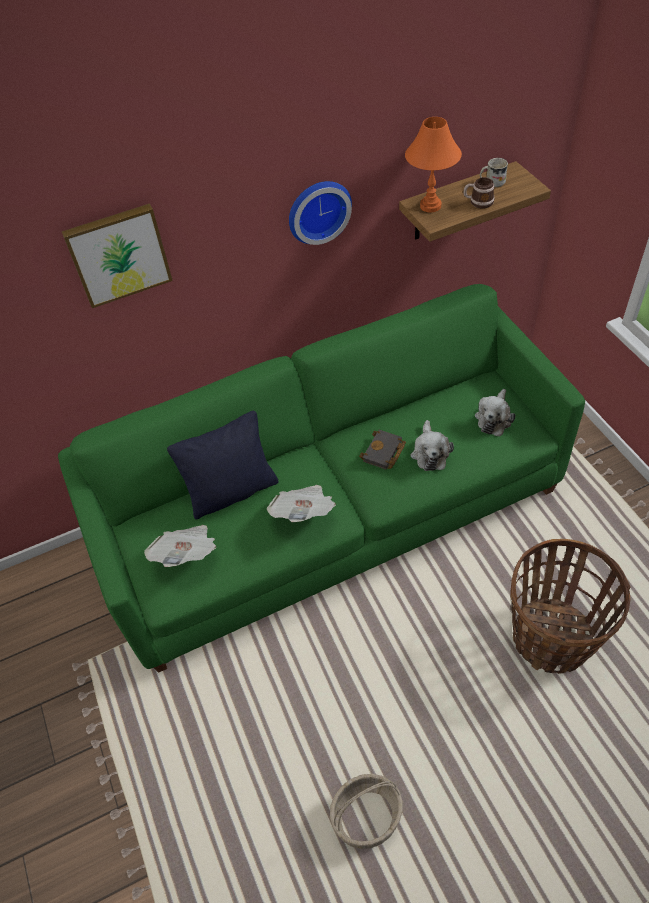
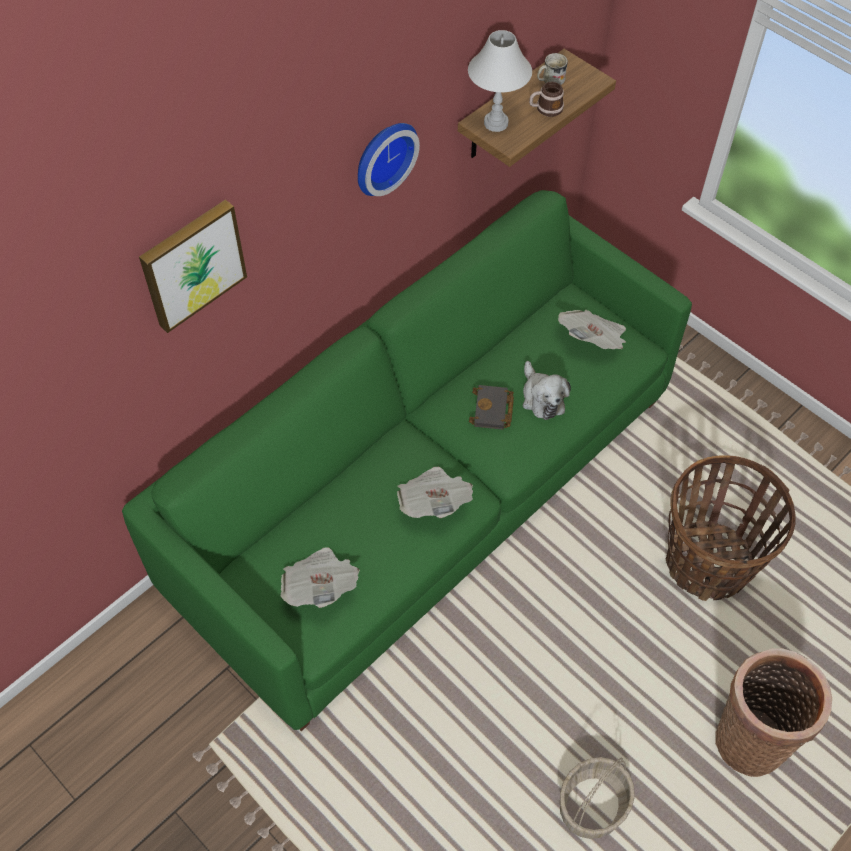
camera: 25 degrees left, 5 degrees up
black pillow [167,411,278,520] -> none
orange table lamp [405,117,462,213] -> white table lamp [468,30,532,132]
plush toy [475,389,516,436] -> newspaper [558,310,626,349]
none -> basket [715,648,832,777]

